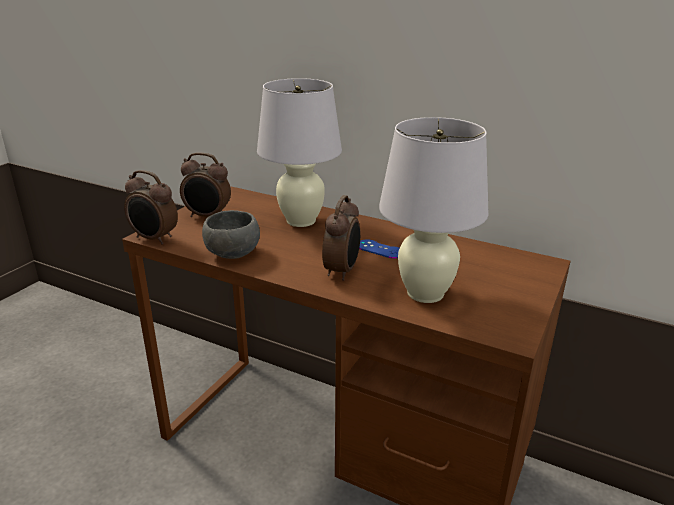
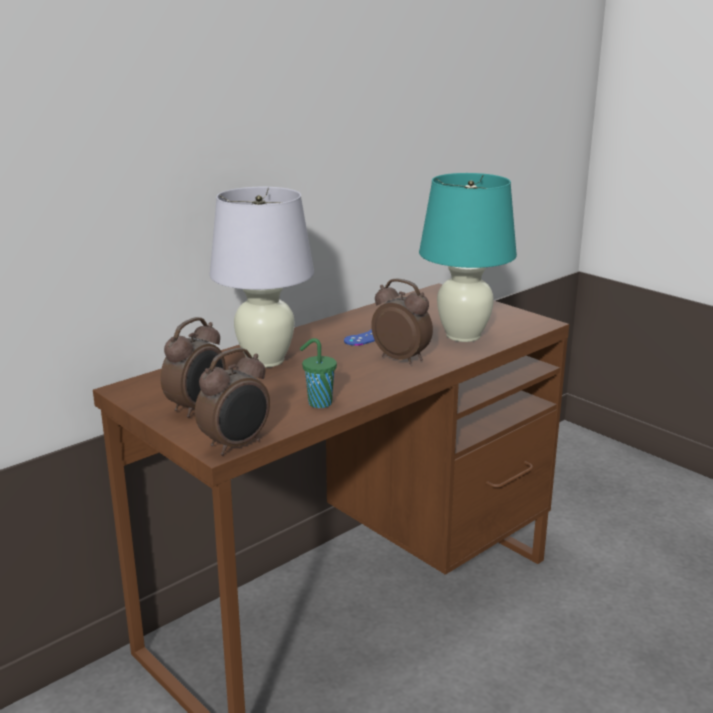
camera: 70 degrees left, 5 degrees down
grey bowl [202,210,260,259] -> green cup [300,338,337,408]
white table lamp [379,117,489,303] -> turquoise table lamp [419,173,517,342]

